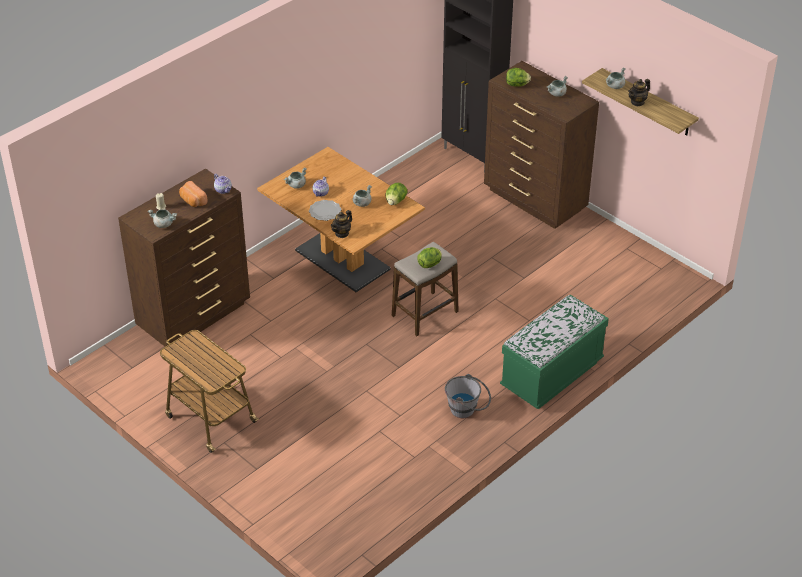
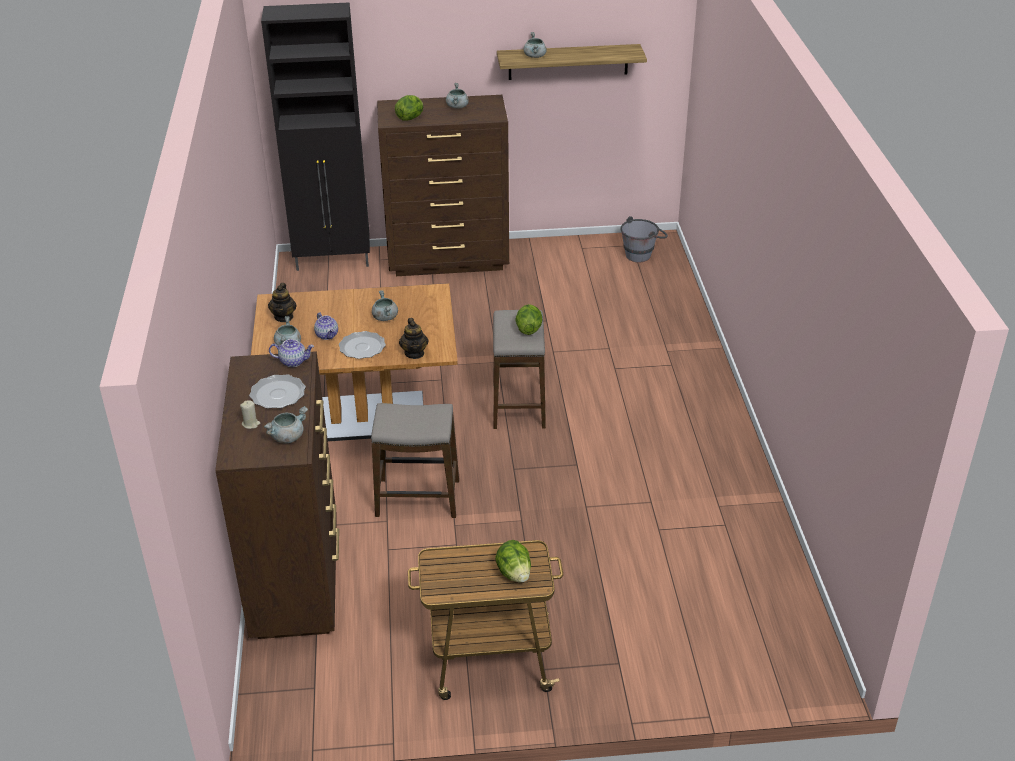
camera: 50 degrees left, 5 degrees down
bread [179,181,208,207] -> plate [249,374,306,408]
lettuce [385,183,408,205] -> lettuce moved to [495,540,531,583]
grey bucket [445,374,491,418] -> grey bucket moved to [620,216,668,262]
green bench [500,295,609,409] -> none
teapot [628,79,650,106] -> teapot moved to [268,283,297,322]
none -> stool [371,403,459,518]

